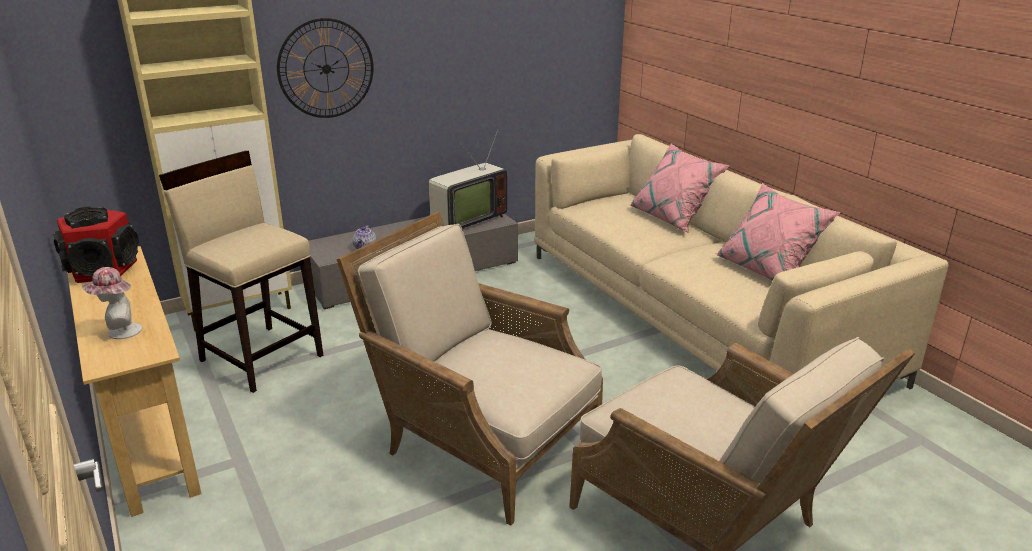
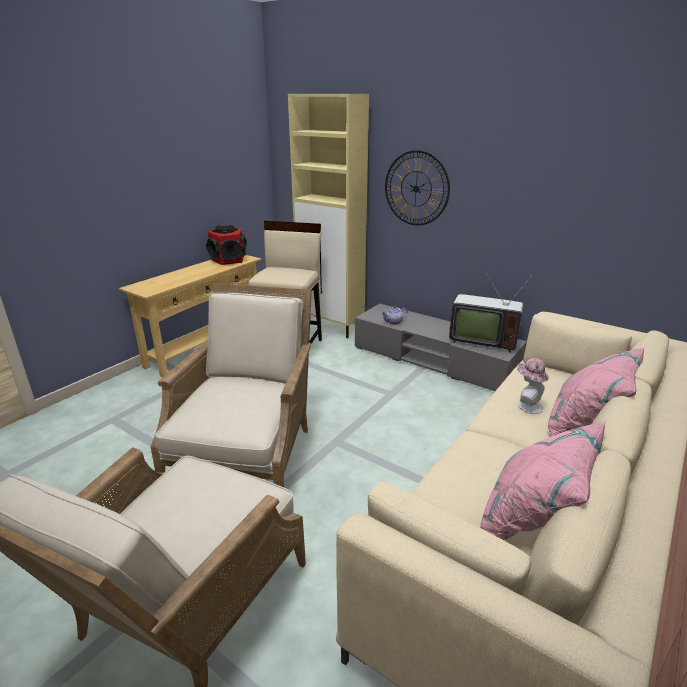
camera: 65 degrees right, 0 degrees up
hat [82,267,142,339] -> hat moved to [517,358,549,414]

